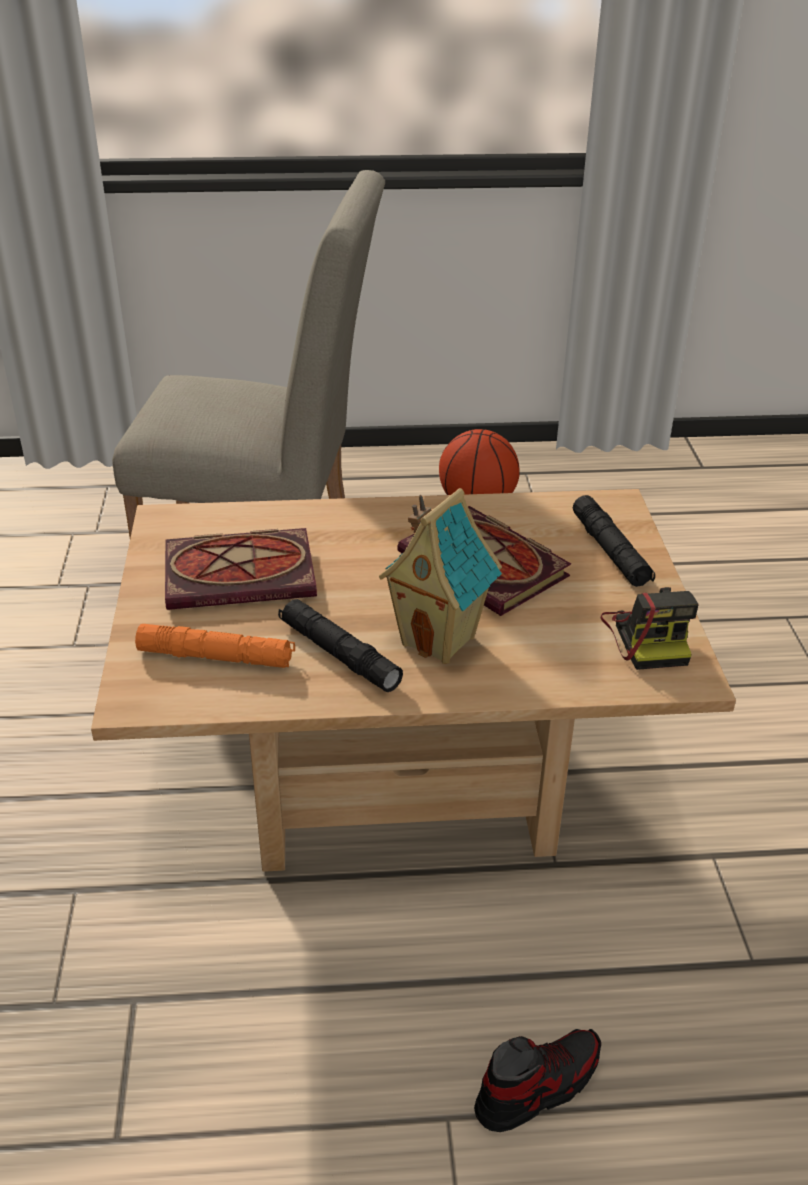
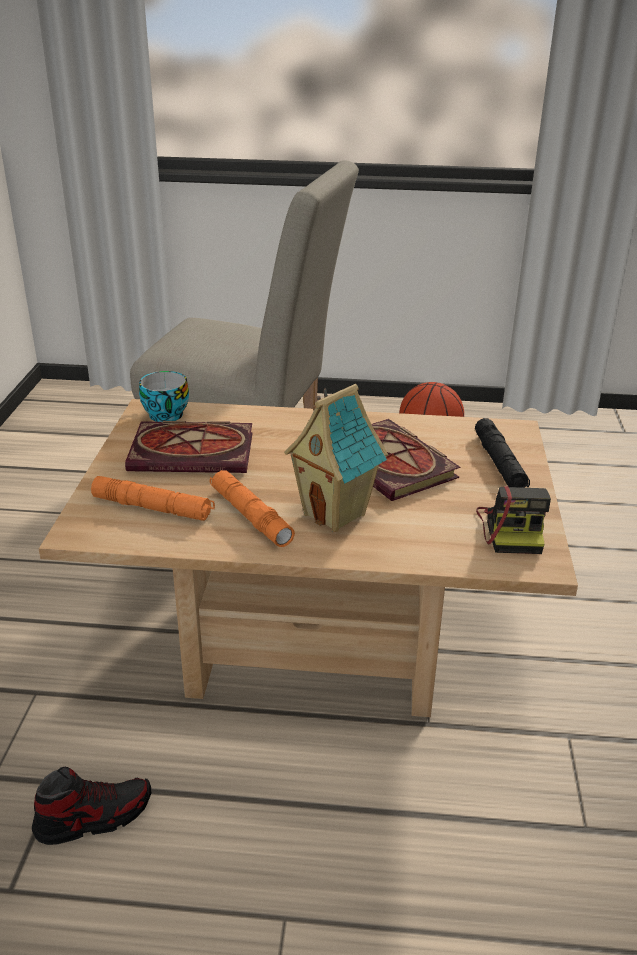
camera: 10 degrees right, 5 degrees down
black flashlight [278,599,403,692] -> orange flashlight [210,470,295,547]
shoe [474,1029,601,1132] -> shoe moved to [32,767,151,845]
none -> cup [139,371,189,422]

